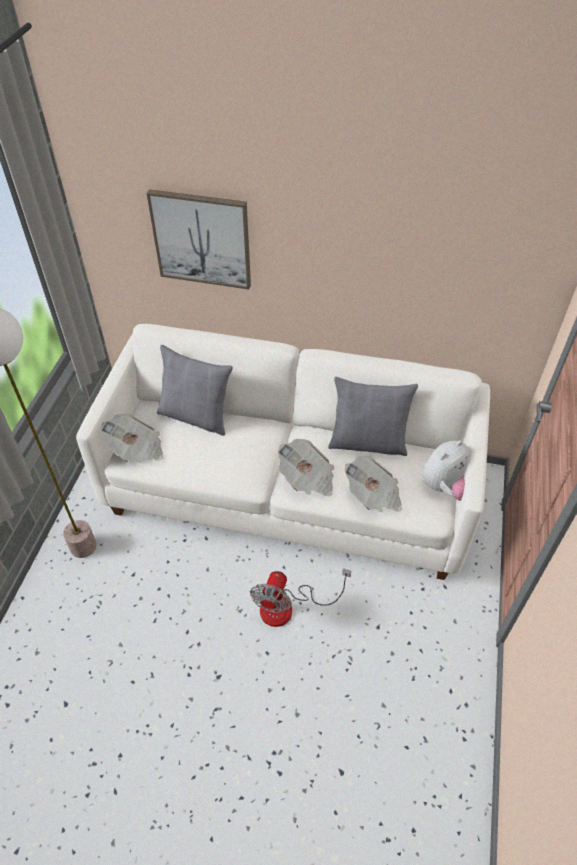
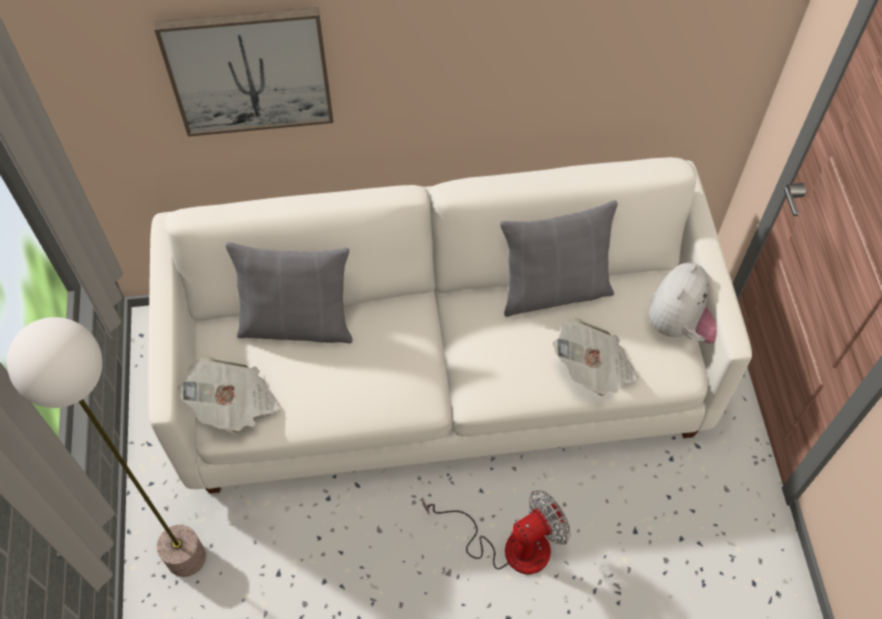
camera: 20 degrees left, 10 degrees up
fan [250,569,351,627] -> fan turned 120 degrees counterclockwise [422,490,570,574]
newspaper [278,439,334,497] -> none

